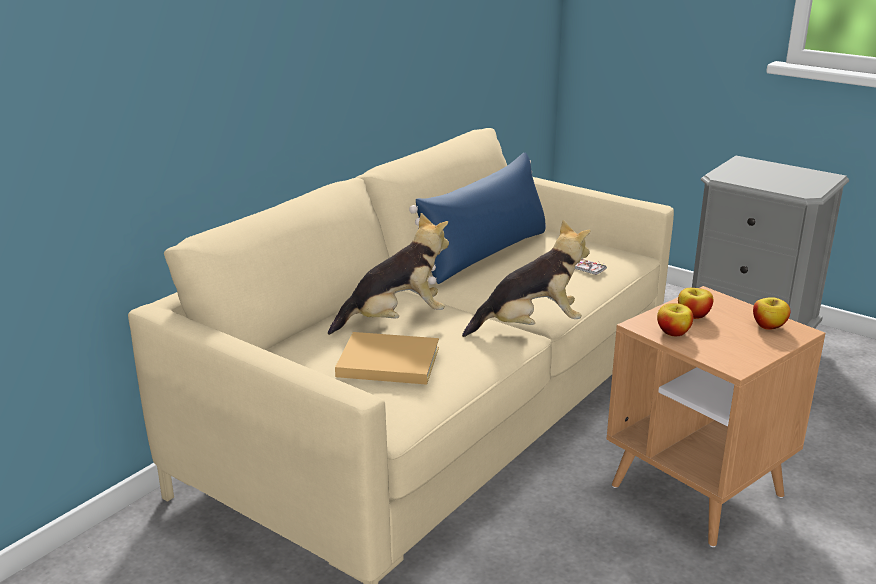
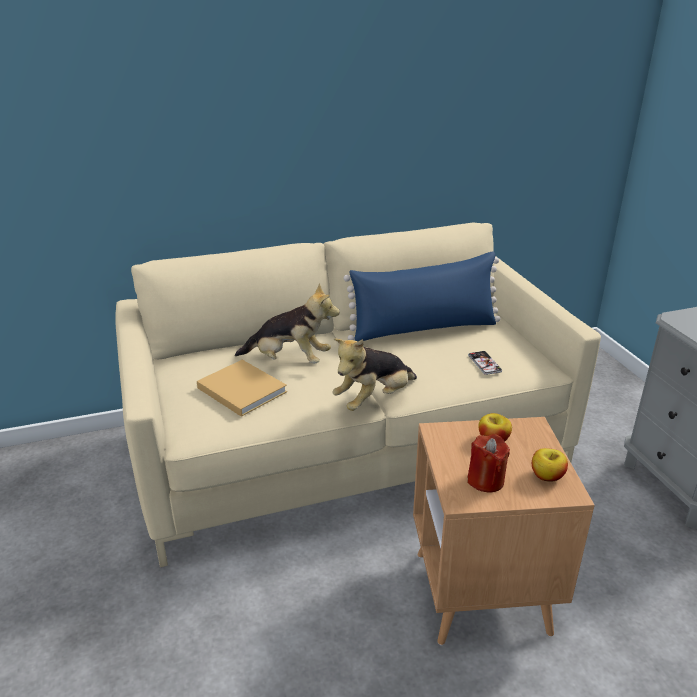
camera: 35 degrees right, 5 degrees up
plush toy [462,220,591,337] -> plush toy turned 120 degrees clockwise [332,339,417,411]
apple [657,303,693,336] -> none
none -> red candle [467,434,510,493]

